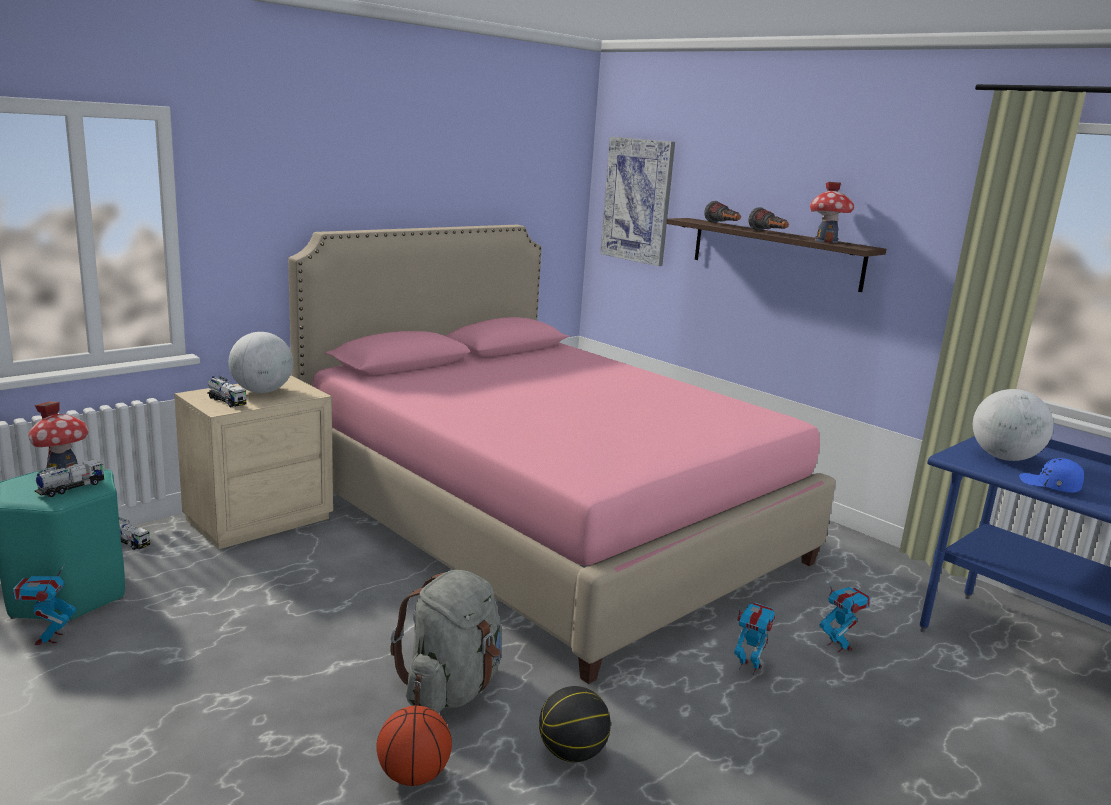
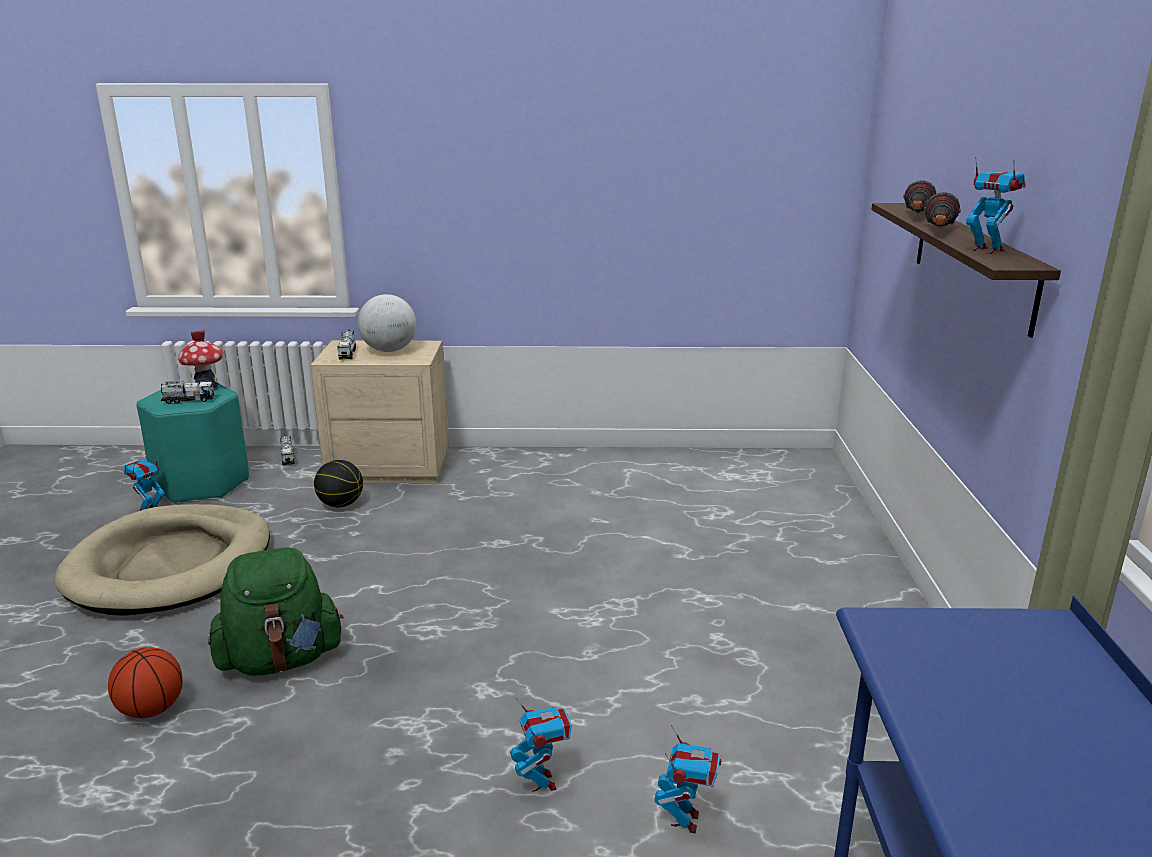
camera: 45 degrees right, 5 degrees up
pink bed [288,225,836,684] -> none
grey backpack [391,570,502,713] -> green backpack [208,547,344,676]
basketball [539,686,611,762] -> basketball moved to [314,460,363,507]
picture [600,137,675,266] -> none
toy house [810,182,854,243] -> toy robot [966,157,1026,254]
globe [973,389,1053,461] -> none
blue cap [1019,458,1084,493] -> none
none -> beige dog bed [54,504,270,616]

